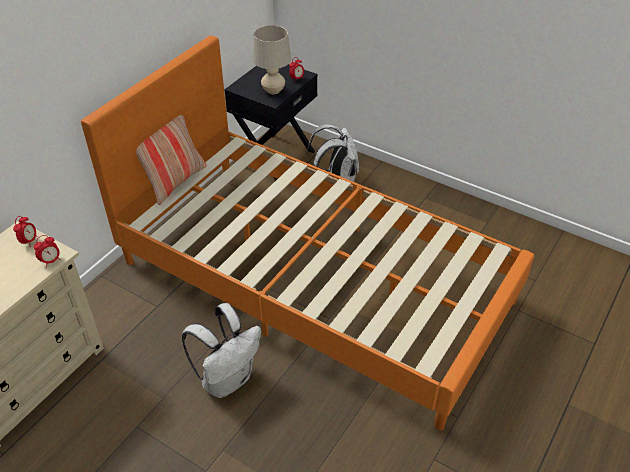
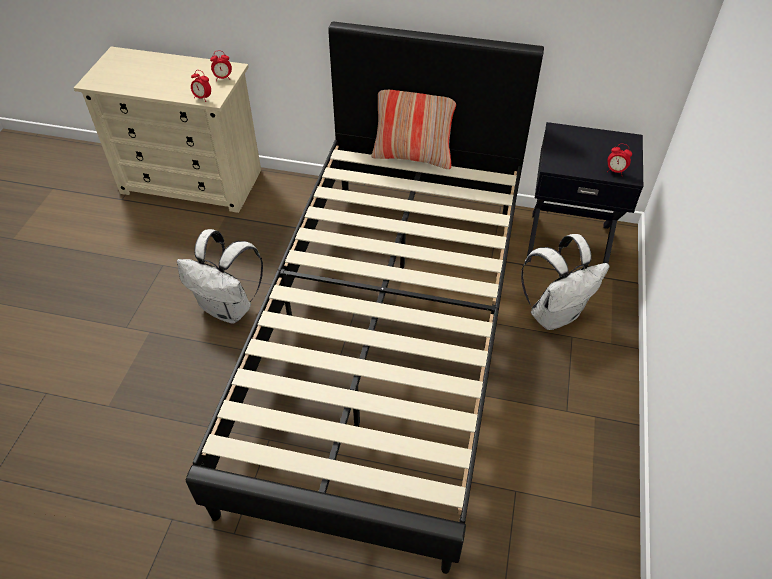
camera: 70 degrees right, 5 degrees up
orange bed [81,35,534,430] -> black bed [186,22,544,574]
beige table lamp [253,25,291,94] -> none

